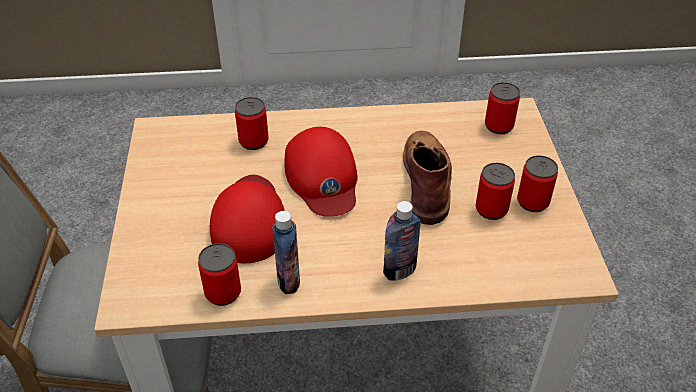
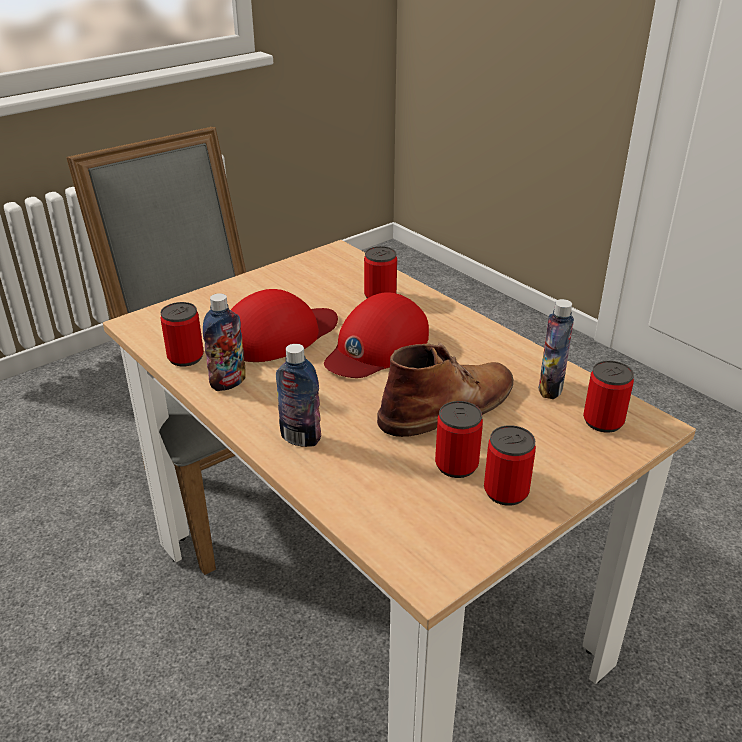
camera: 55 degrees right, 10 degrees down
none -> bottle [539,299,574,399]

